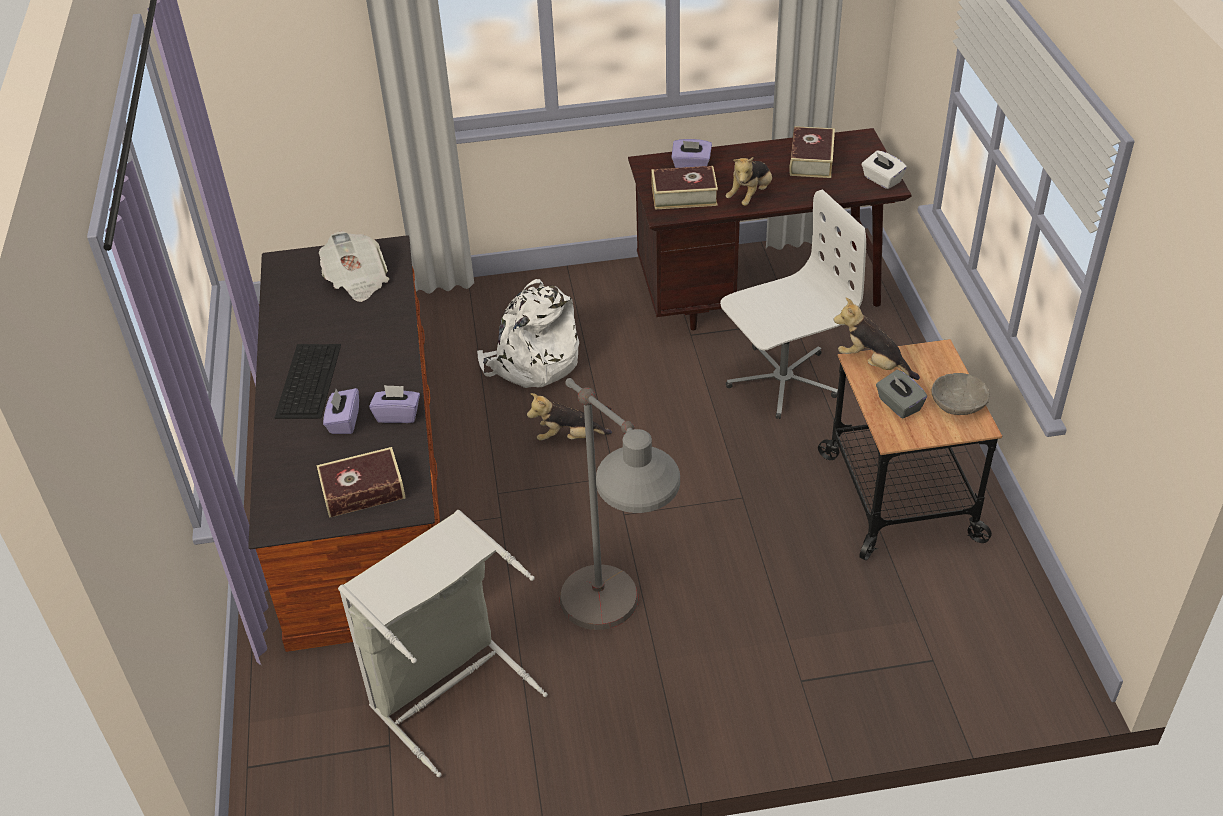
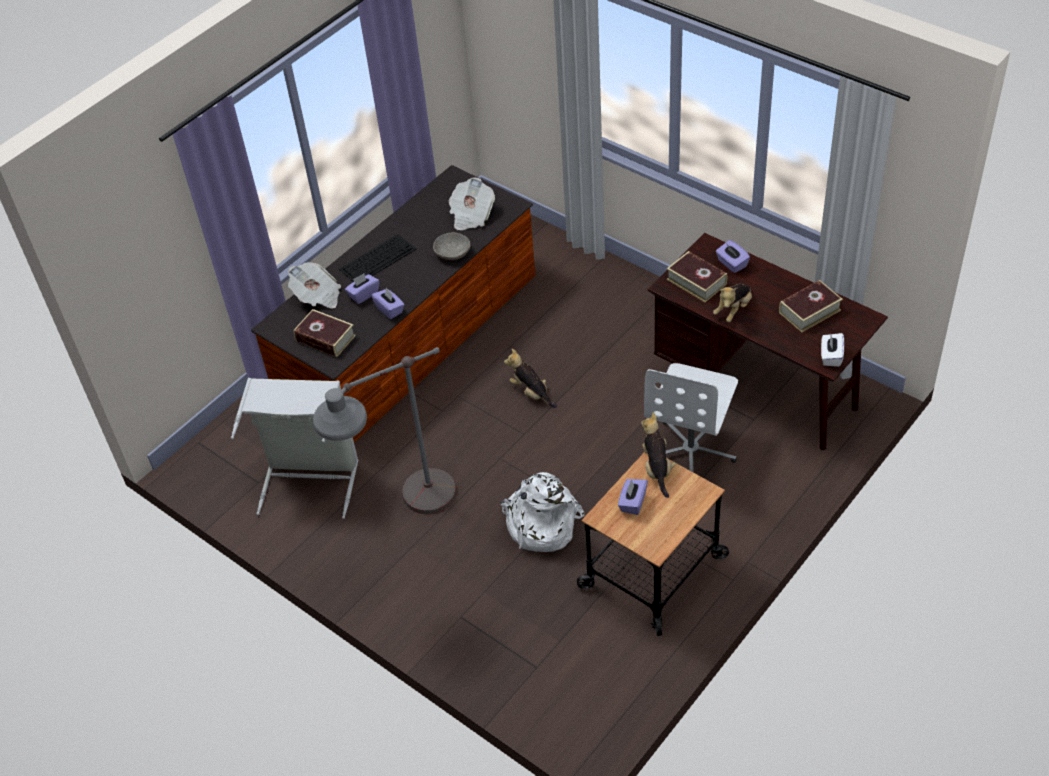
camera: 50 degrees right, 5 degrees up
white backpack [477,279,579,388] -> white backpack moved to [500,472,585,552]
white office chair [720,190,866,419] -> white office chair turned 90 degrees clockwise [644,363,738,473]
plush toy [726,157,772,206] -> plush toy turned 45 degrees counterclockwise [713,284,752,322]
grey tissue box [876,370,927,419] -> purple tissue box [618,479,648,515]
grey bowl [932,373,989,415] -> grey bowl moved to [433,232,470,260]
none -> newspaper [288,262,341,309]

